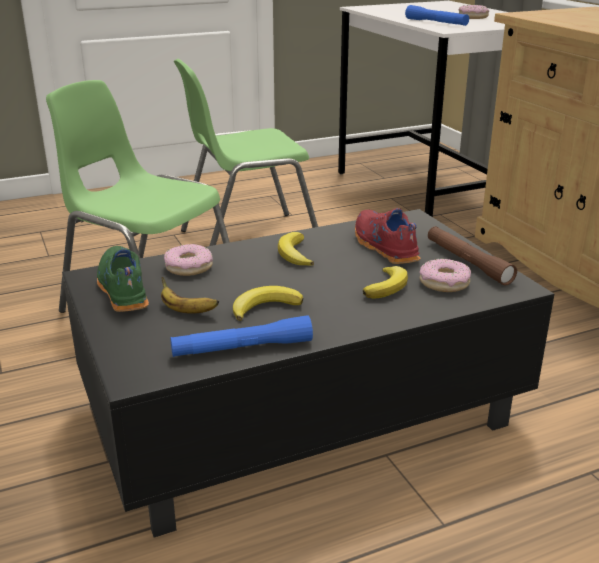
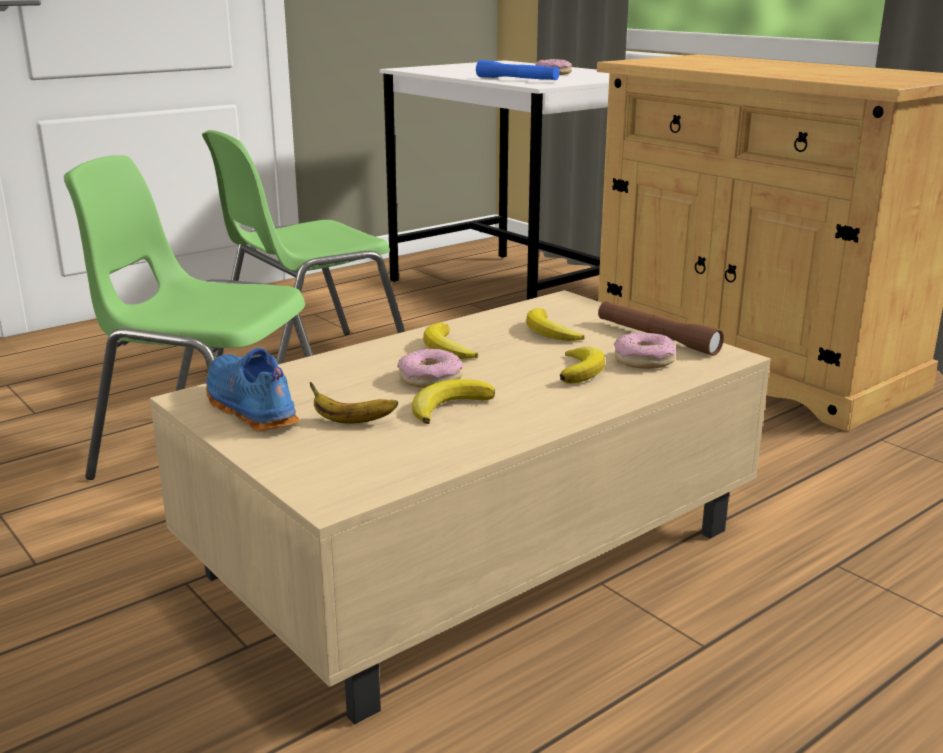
camera: 15 degrees left, 5 degrees down
black coffee table [62,209,554,538] -> beige coffee table [150,290,771,724]
green shoe [97,246,149,312] -> blue shoe [206,348,299,432]
donut [164,244,213,276] -> donut moved to [397,348,463,388]
blue flashlight [170,315,313,357] -> none
red shoe [355,208,420,264] -> banana [526,308,585,341]

